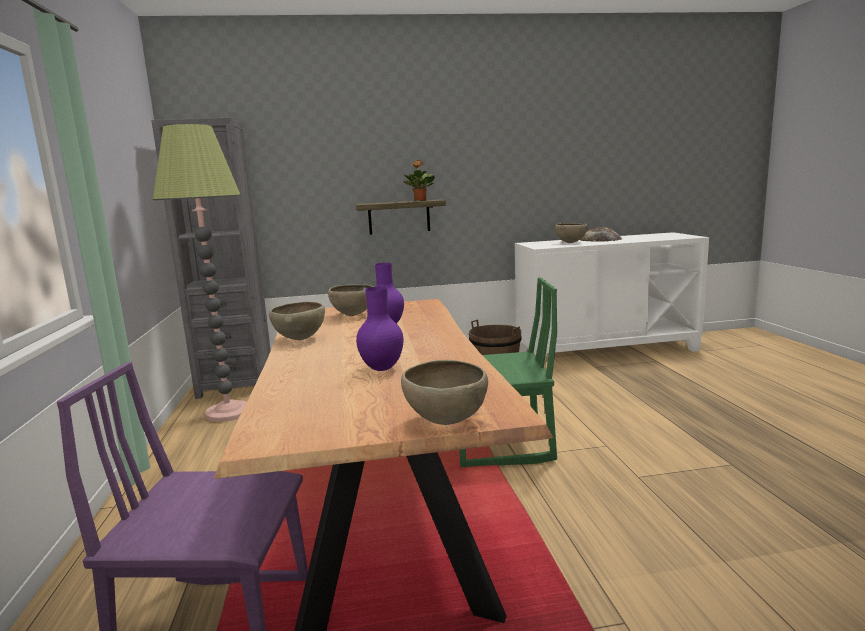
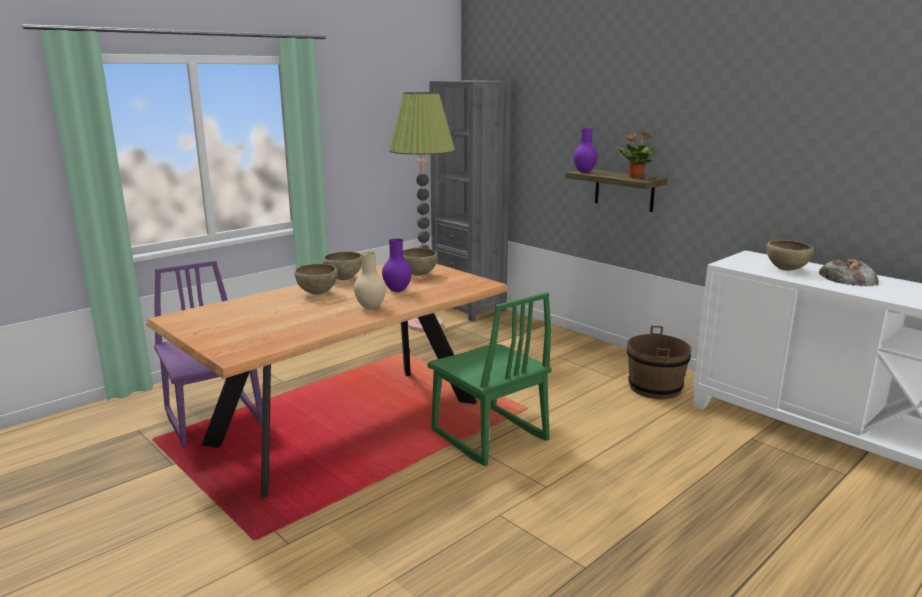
camera: 55 degrees right, 5 degrees up
purple vase [356,287,404,371] -> purple vase moved to [573,128,598,173]
brown bowl [401,360,488,425] -> brown bowl moved to [294,264,338,295]
none -> beige vase [354,252,386,309]

